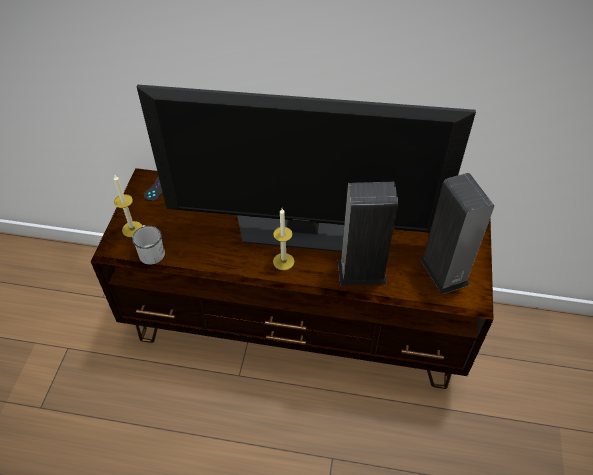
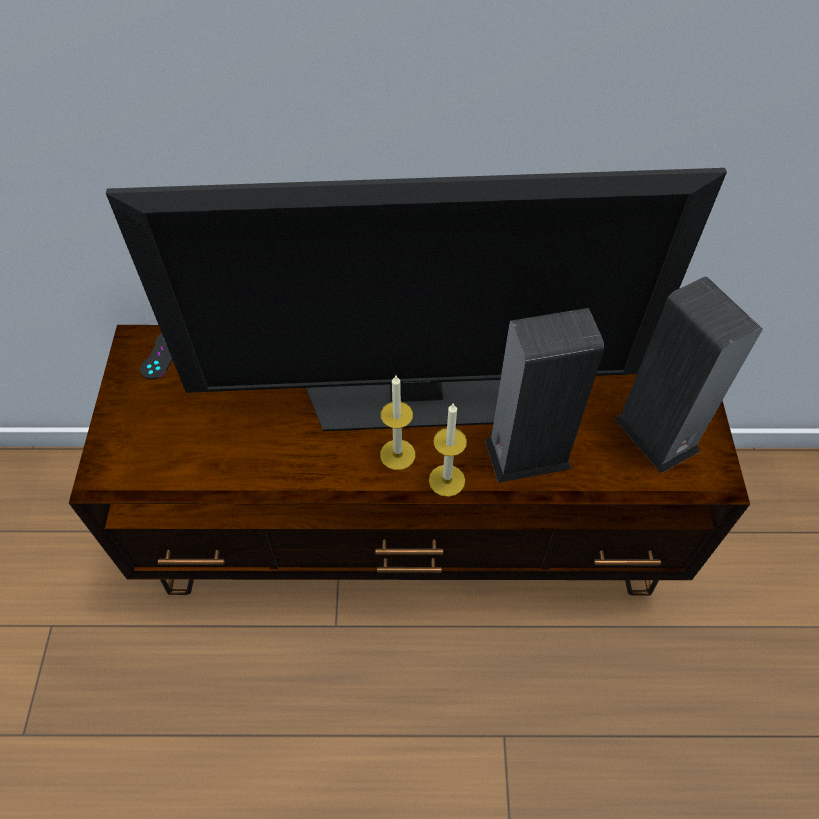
camera: 10 degrees left, 5 degrees up
candle [114,175,142,237] -> candle moved to [429,404,467,497]
white mug [132,225,165,265] -> none

